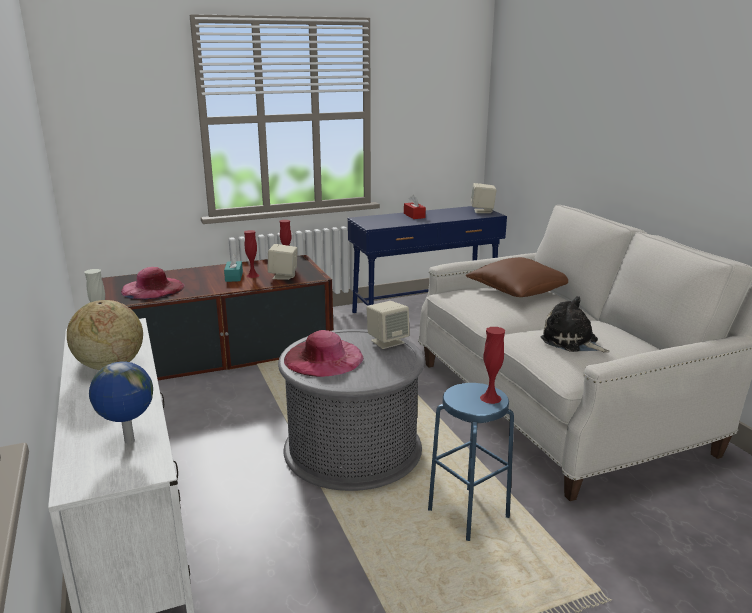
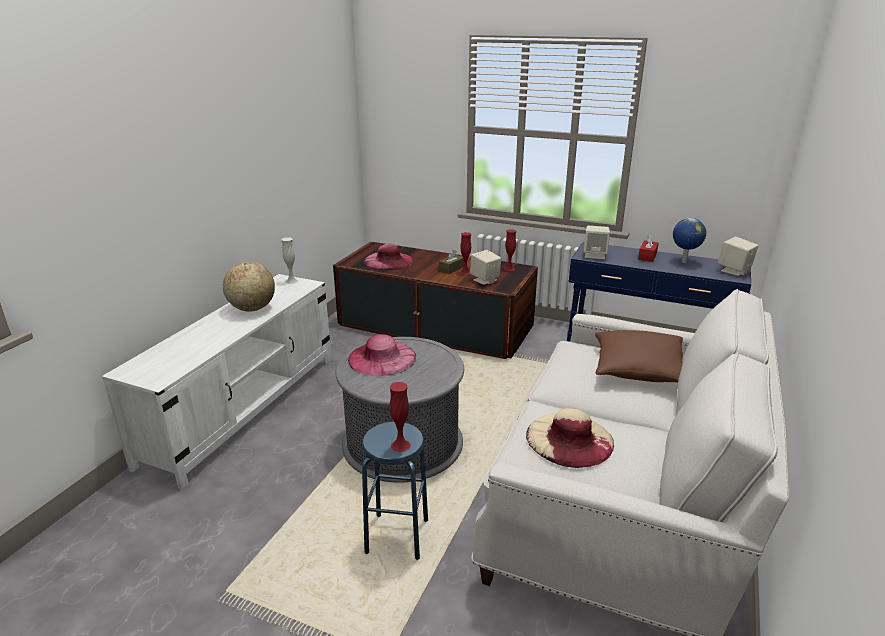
camera: 45 degrees right, 5 degrees up
globe [89,361,153,444] -> globe moved to [673,218,706,263]
turquoise tissue box [224,254,243,282] -> brown tissue box [439,250,464,274]
beige speaker [367,301,410,349] -> beige speaker moved to [584,226,610,259]
plush toy [541,296,610,353] -> beige hat [526,408,614,468]

